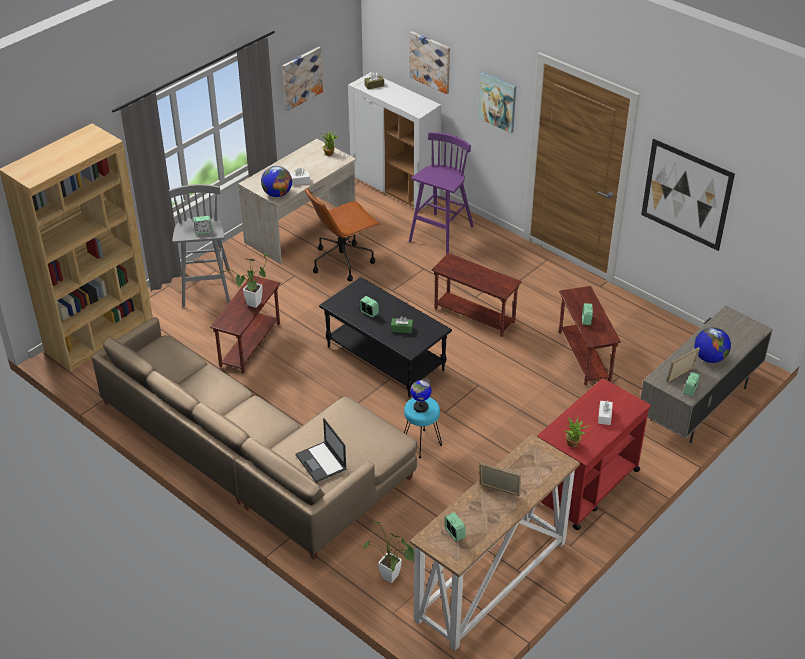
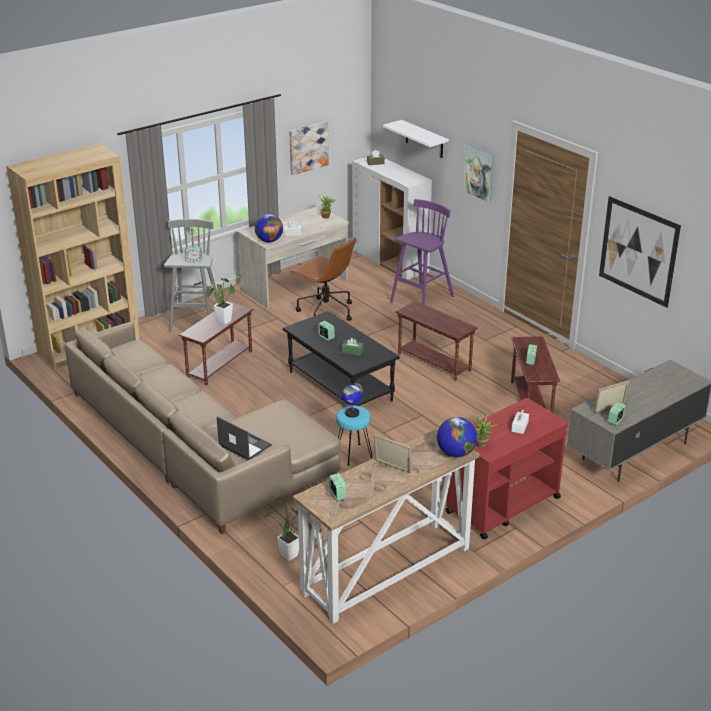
camera: 10 degrees right, 10 degrees down
laptop [296,418,347,483] -> laptop turned 150 degrees clockwise [217,417,272,460]
brown office chair [305,187,380,281] -> brown office chair turned 120 degrees counterclockwise [289,237,356,321]
picture [409,31,450,94] -> white shelf [383,120,449,158]
globe [694,327,731,363] -> globe moved to [437,417,477,457]

